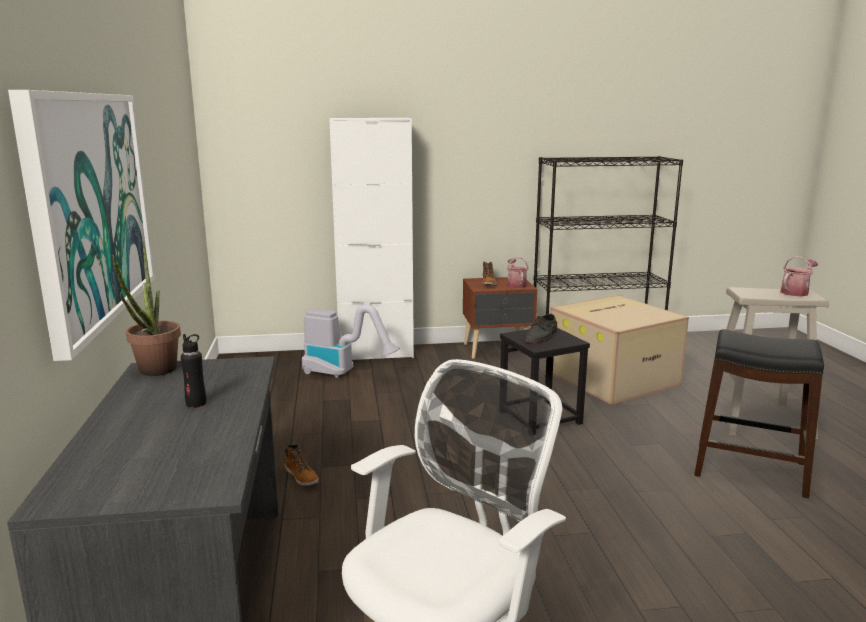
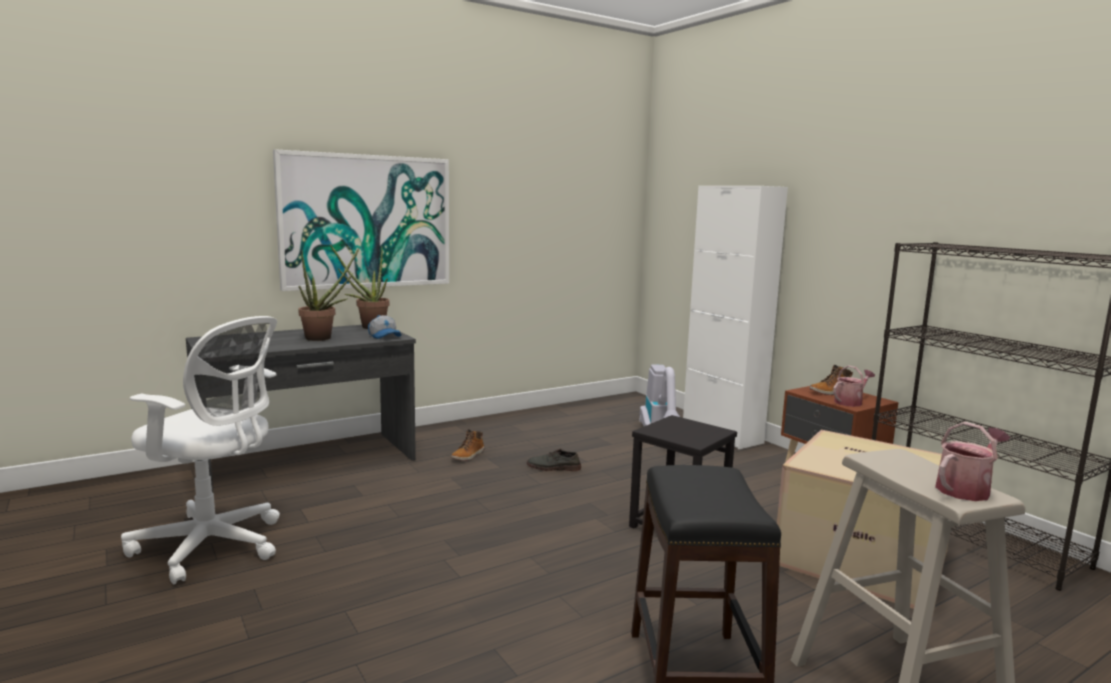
camera: 65 degrees right, 5 degrees down
black bottle [181,334,206,408] -> potted plant [298,248,359,341]
grey shoe [524,314,557,343] -> grey shoe moved to [527,449,581,471]
watering can [780,256,818,296] -> watering can turned 60 degrees counterclockwise [935,422,1010,501]
none -> cap [368,315,402,339]

